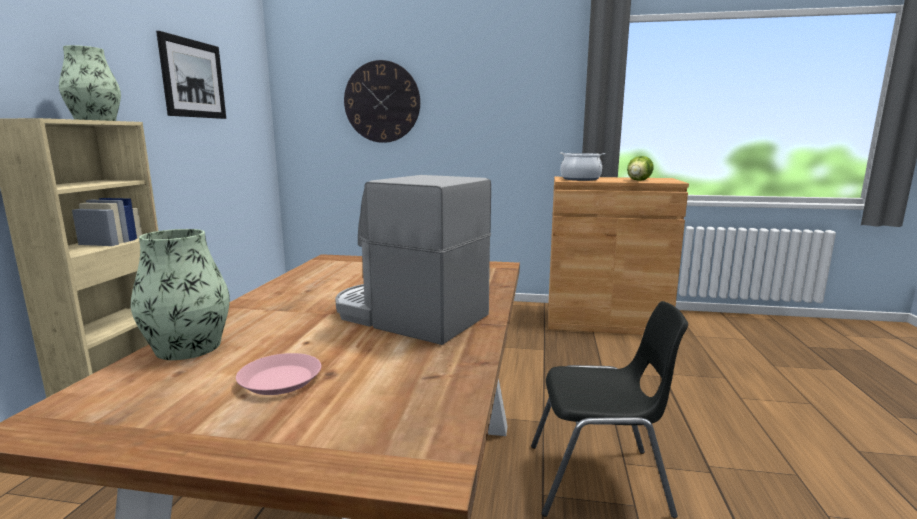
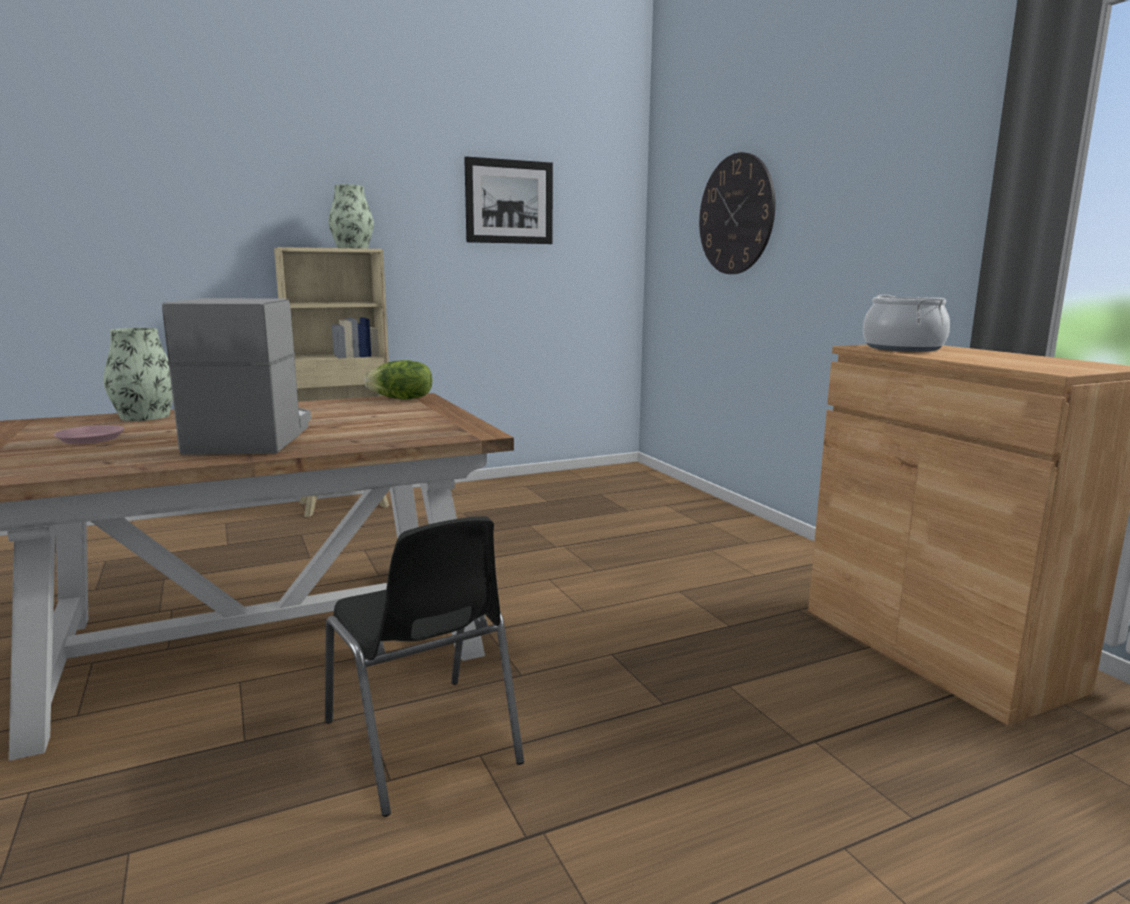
camera: 55 degrees right, 0 degrees up
lettuce [627,156,654,181] -> lettuce moved to [364,360,432,399]

